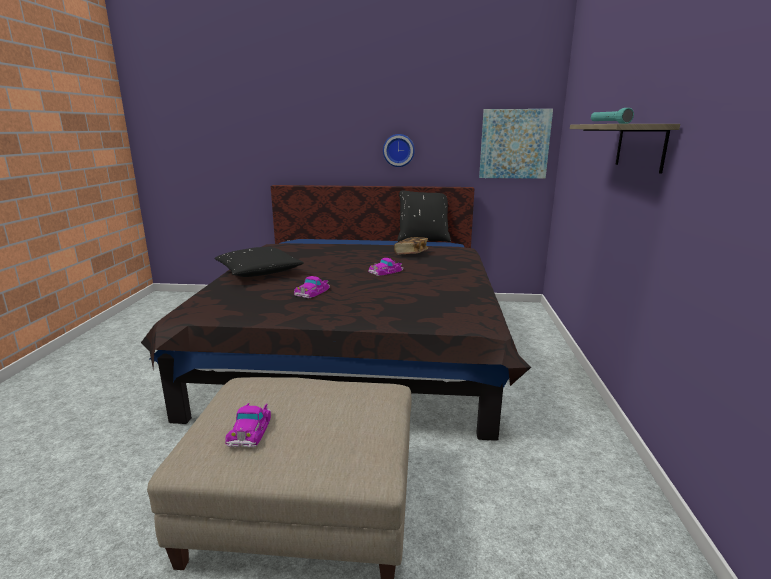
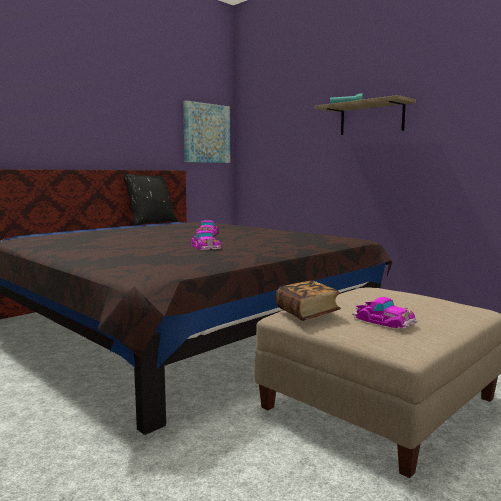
camera: 50 degrees left, 10 degrees down
black pillow [214,247,304,277] -> none
wall clock [383,134,415,167] -> none
book [394,237,429,255] -> book moved to [276,280,341,321]

